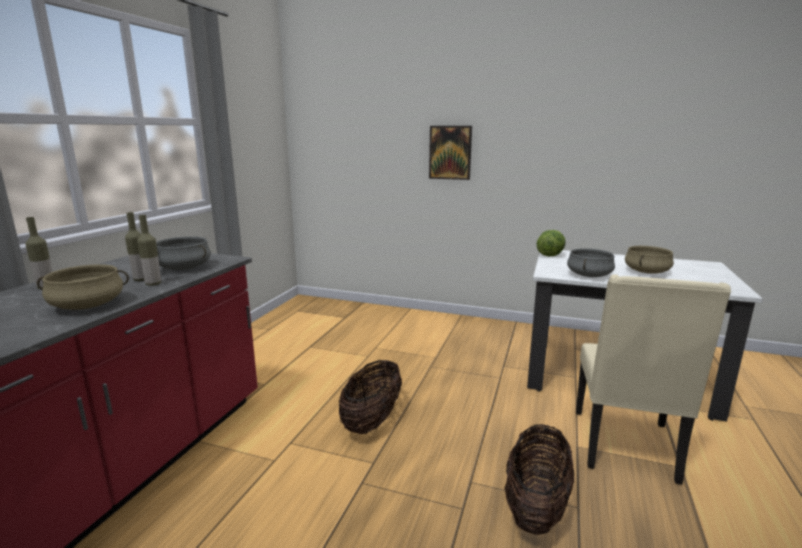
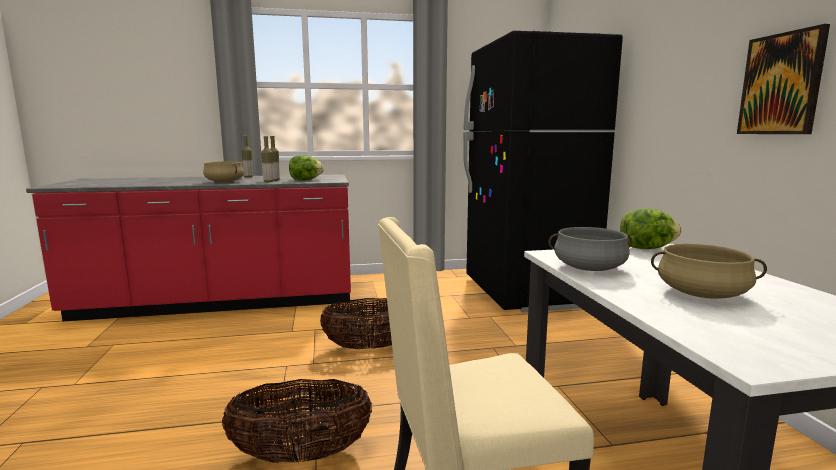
camera: 60 degrees right, 5 degrees down
grey cooking pot [156,236,211,270] -> lettuce [289,155,324,180]
picture [429,126,472,180] -> picture moved to [737,24,830,134]
none -> black fridge [463,30,623,313]

